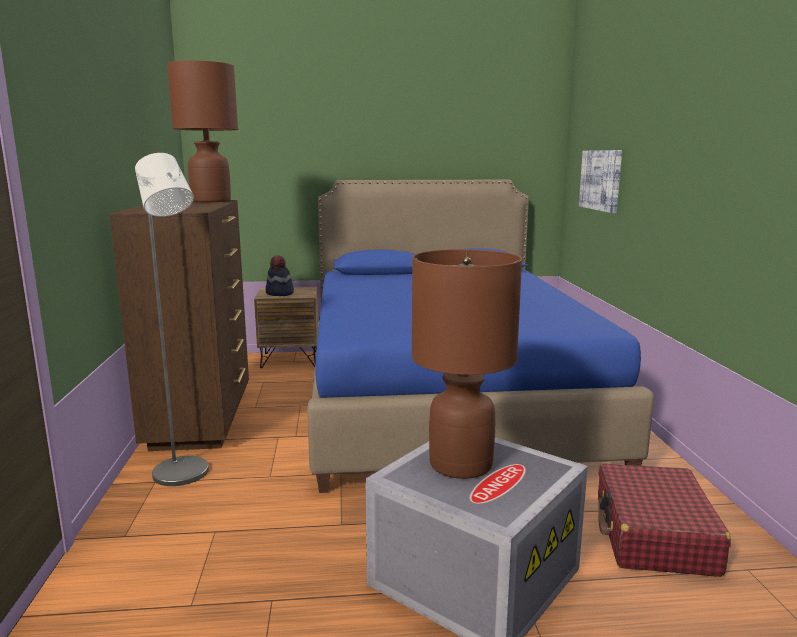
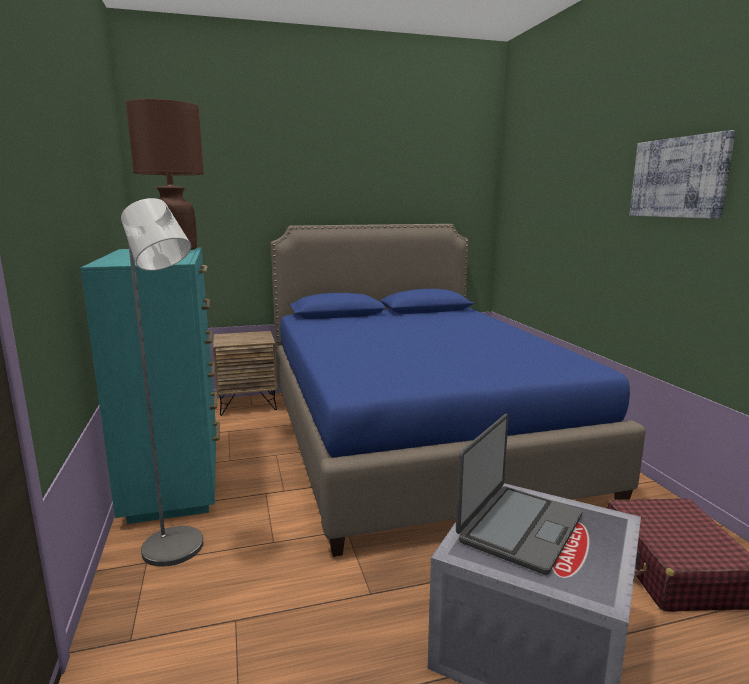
camera: 10 degrees left, 0 degrees up
brown dresser [110,200,249,451] -> turquoise dresser [81,247,220,524]
hat [266,255,294,296] -> none
brown table lamp [411,249,522,479] -> laptop [456,414,582,575]
picture [579,150,622,213] -> picture moved to [629,130,736,219]

